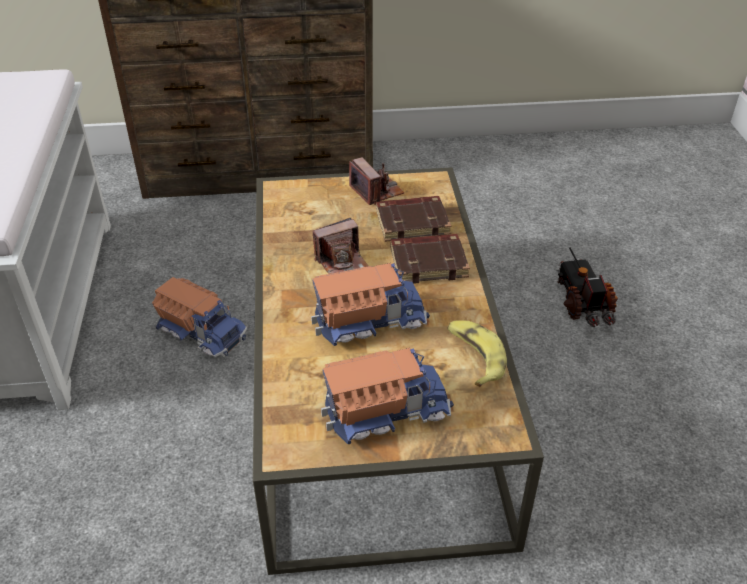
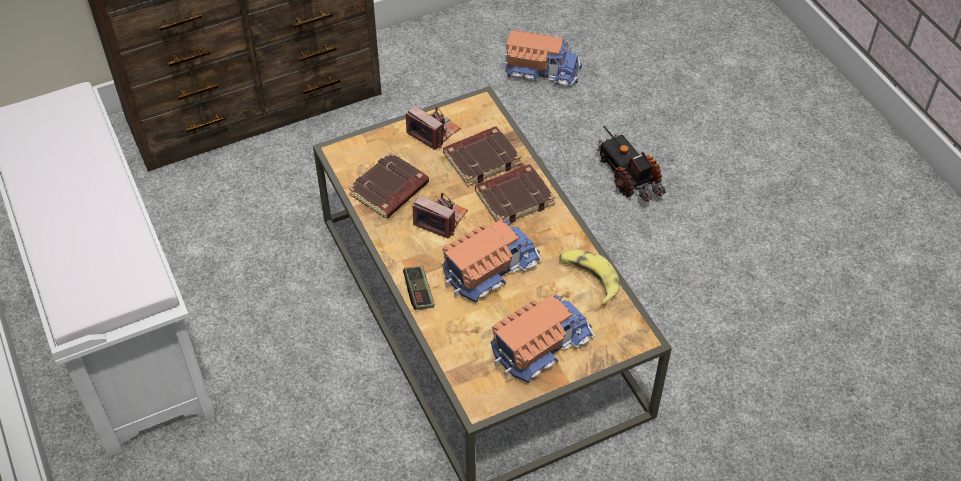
camera: 20 degrees left, 10 degrees up
toy truck [152,277,247,358] -> toy truck moved to [503,30,582,86]
camera [313,218,368,274] -> camera turned 105 degrees counterclockwise [413,193,468,238]
none -> brown book [348,152,429,219]
none -> game controller [403,266,435,310]

